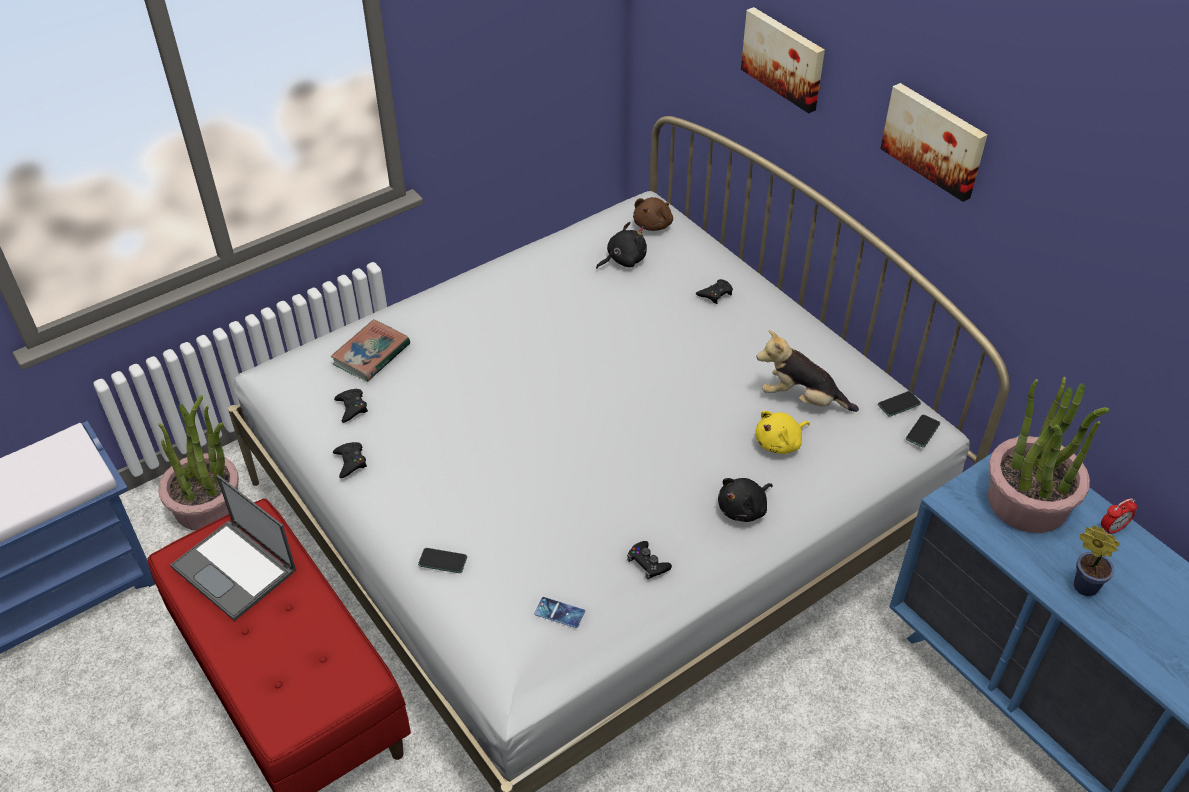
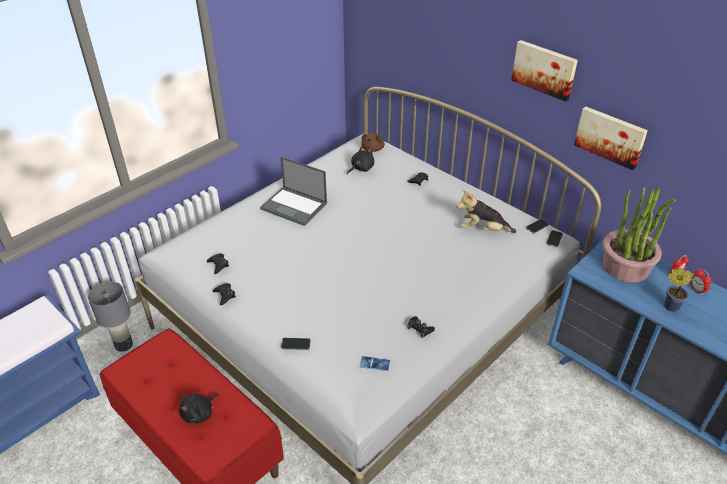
camera: 10 degrees left, 5 degrees down
potted plant [158,395,239,530] -> grey table lamp [88,281,133,352]
laptop [170,475,296,621] -> laptop moved to [260,157,327,226]
book [331,319,410,382] -> none
black plush toy [718,478,773,522] -> black plush toy moved to [179,394,219,423]
picture [741,7,825,113] -> picture moved to [574,107,648,170]
yellow plush toy [756,411,810,454] -> none
none -> alarm clock [690,269,712,295]

